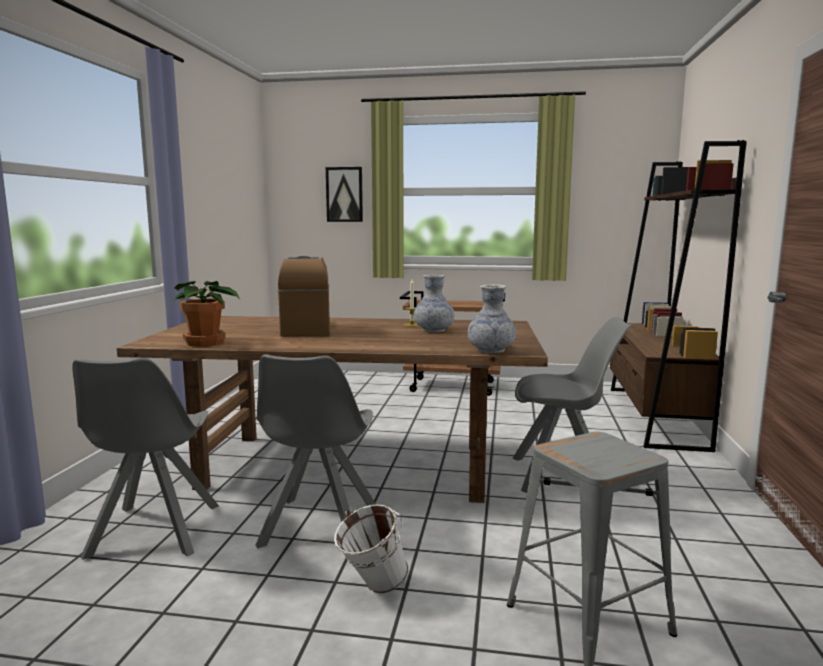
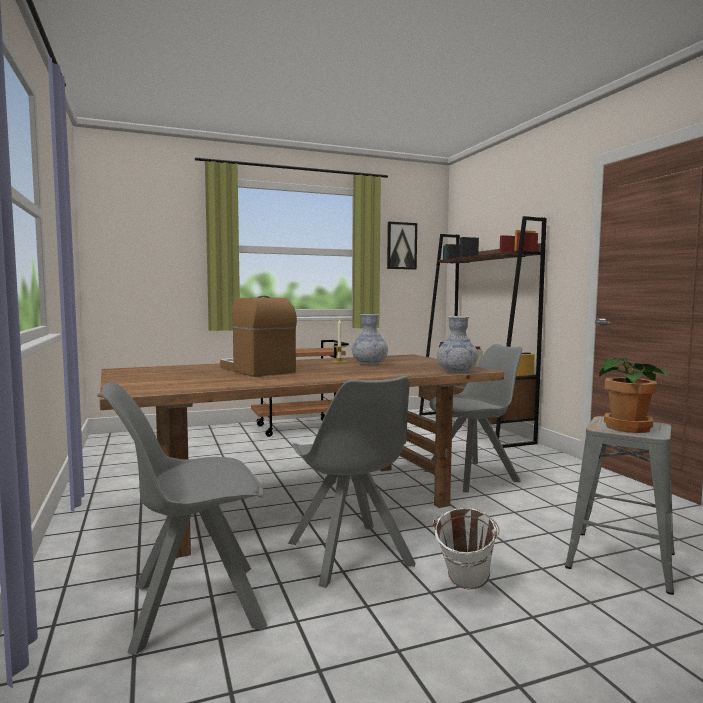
camera: 30 degrees left, 5 degrees down
grey chair [72,358,219,560] -> grey chair turned 105 degrees clockwise [97,382,268,655]
potted plant [173,281,240,347] -> potted plant moved to [599,357,668,433]
picture [326,167,363,222] -> picture moved to [387,222,417,270]

